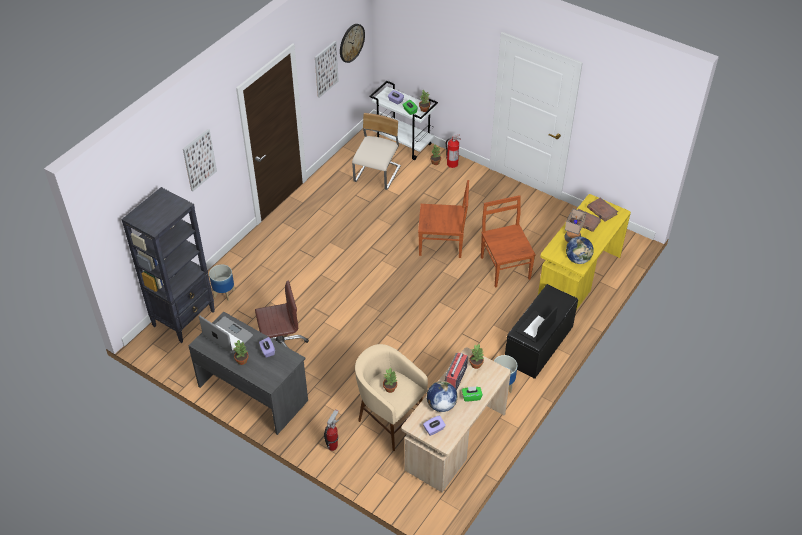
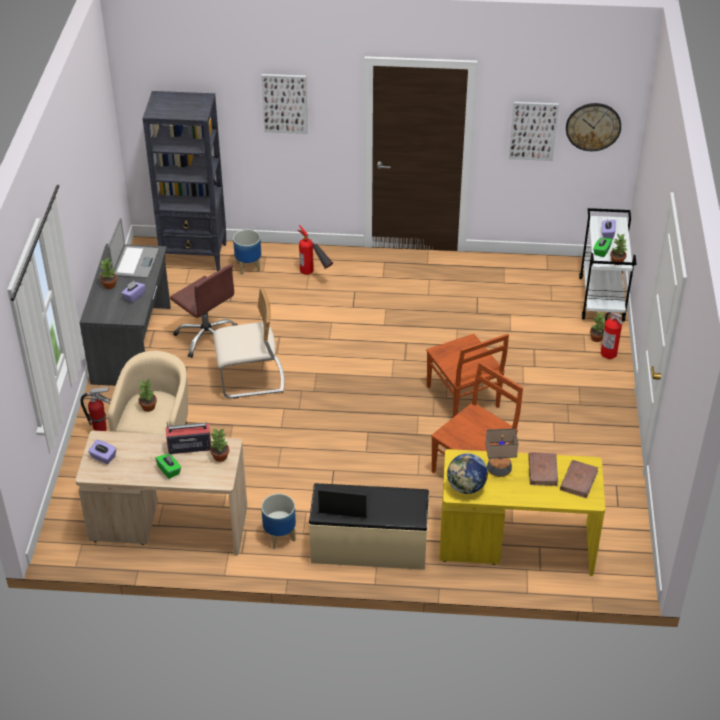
camera: 60 degrees right, 5 degrees down
beige chair [352,113,401,190] -> beige chair moved to [213,288,284,399]
globe [427,381,457,412] -> none
black bench [505,284,578,379] -> beige bench [309,483,429,570]
none -> fire extinguisher [298,225,333,275]

